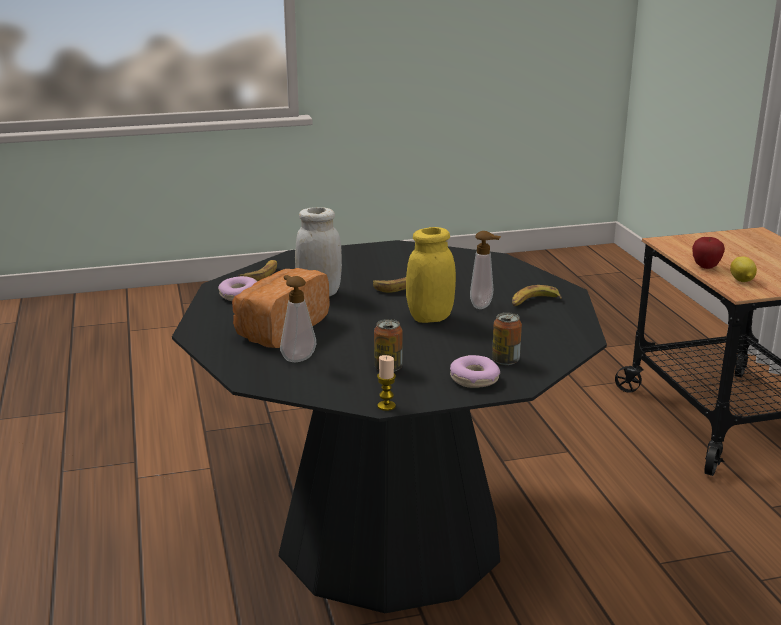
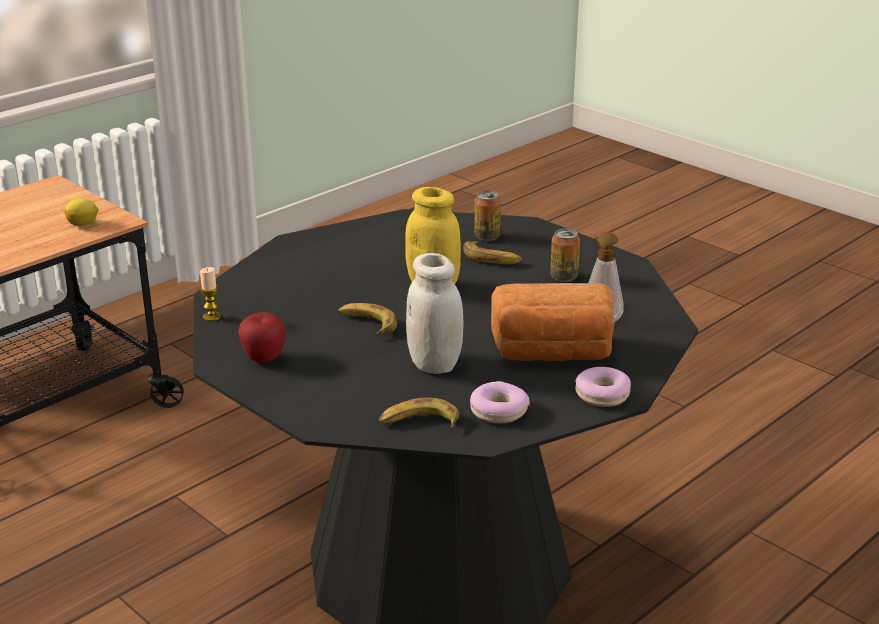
camera: 120 degrees left, 5 degrees up
candle [377,355,396,411] -> candle moved to [200,267,221,321]
donut [450,355,500,388] -> donut moved to [575,367,631,407]
soap dispenser [470,231,501,309] -> none
banana [512,285,562,307] -> banana moved to [463,241,522,265]
apple [692,237,725,269] -> apple moved to [238,312,286,363]

